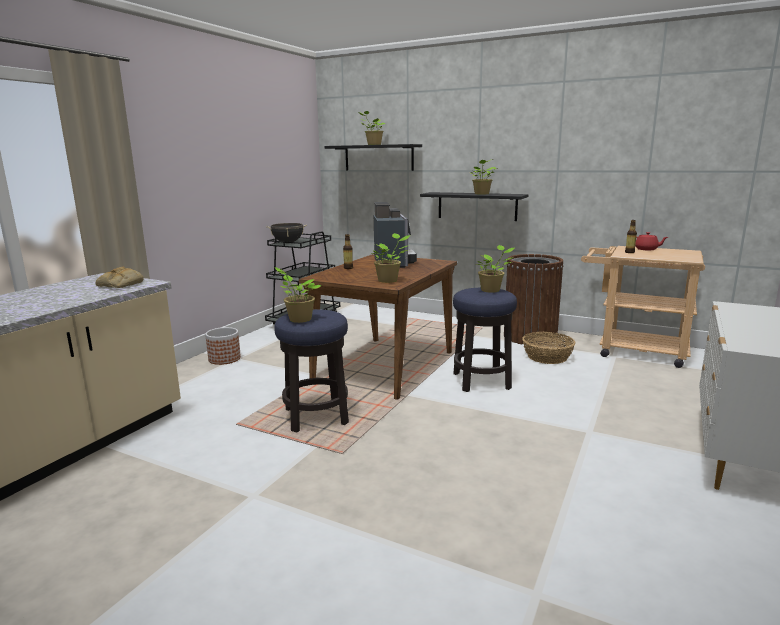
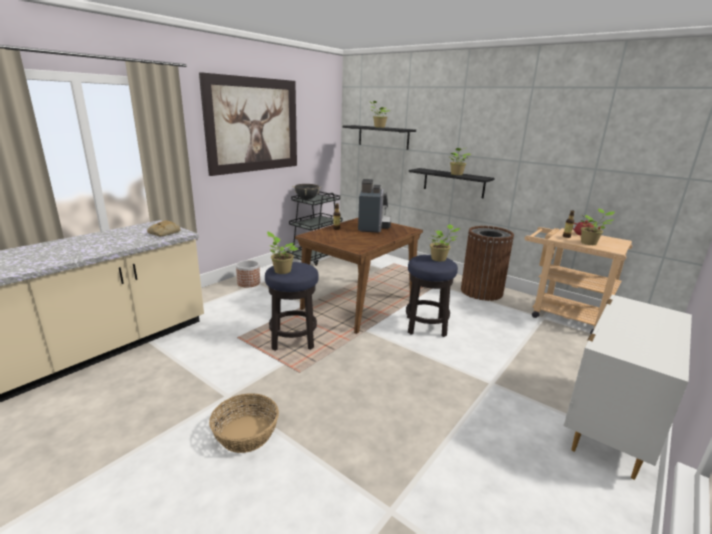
camera: 10 degrees right, 5 degrees up
potted plant [371,233,410,283] -> potted plant moved to [581,208,615,245]
basket [522,332,575,364] -> basket moved to [209,393,279,453]
none -> picture [199,72,297,176]

